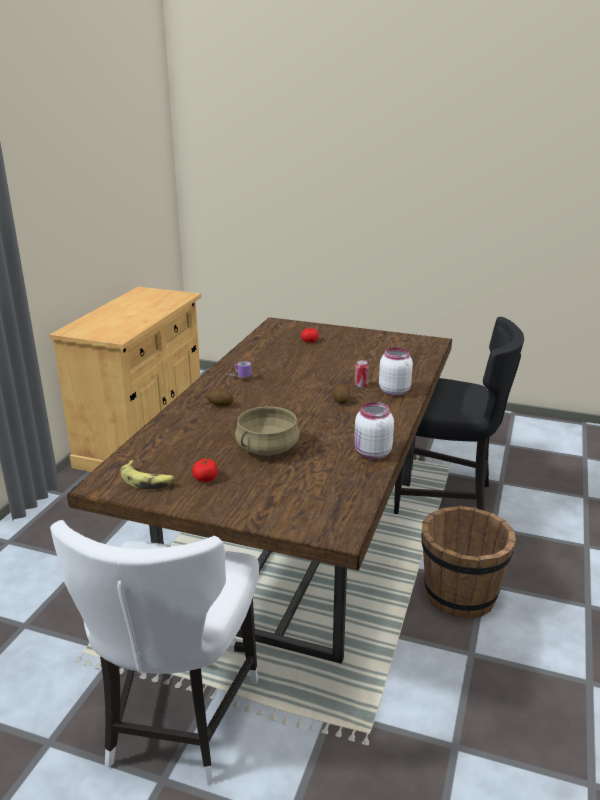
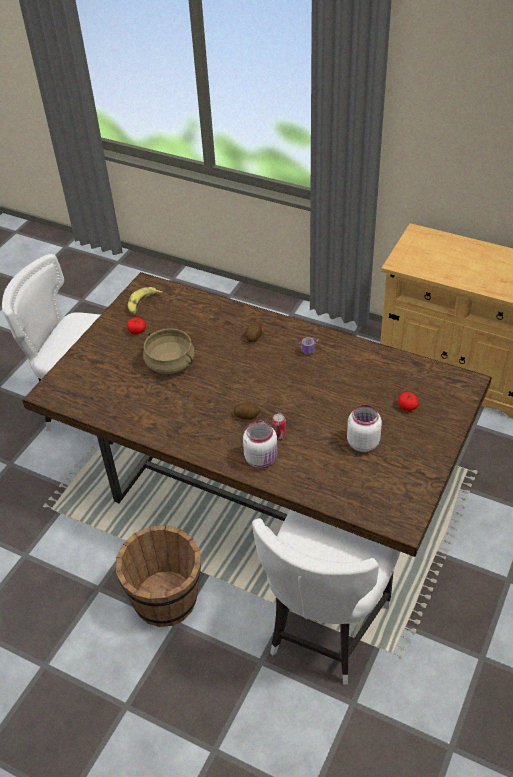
camera: 100 degrees right, 20 degrees up
white jar [354,402,394,459] -> white jar moved to [347,405,382,452]
black chair [394,317,524,514] -> white chair [252,510,400,685]

